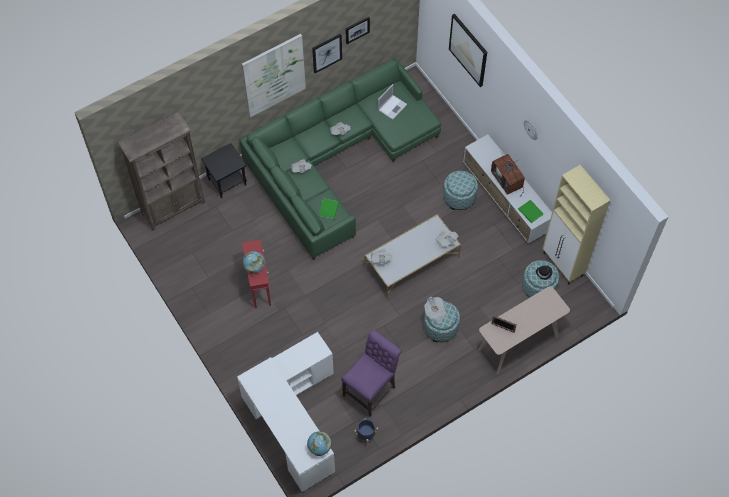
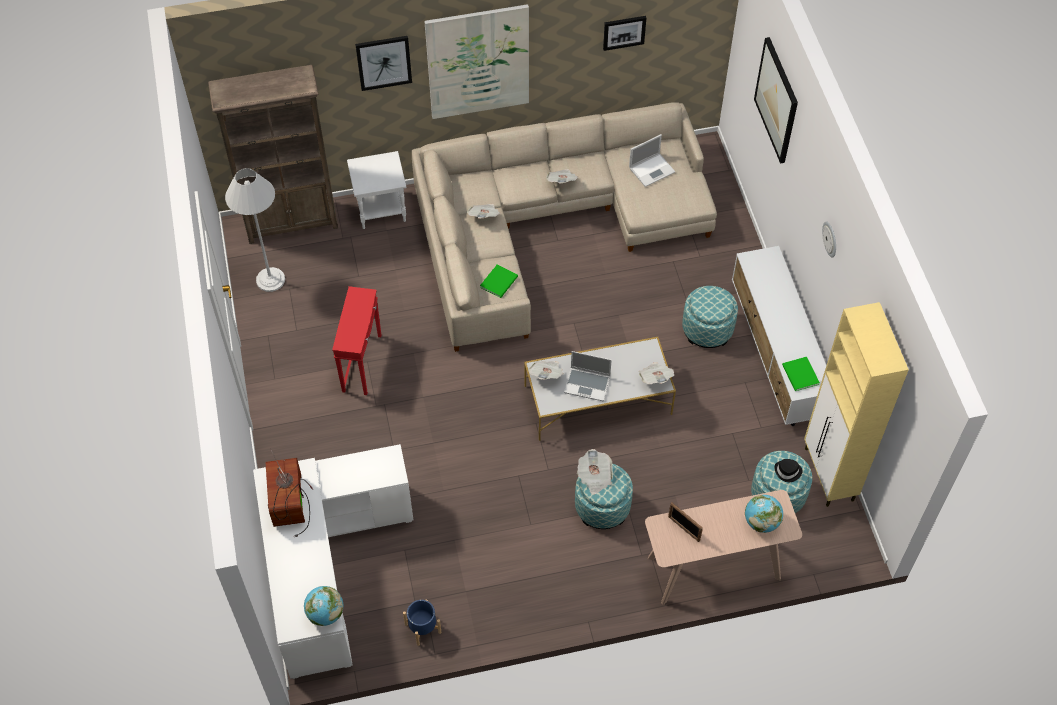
camera: 20 degrees right, 5 degrees down
black side table [201,143,247,198] -> white side table [347,151,406,229]
green sofa [240,58,441,260] -> beige sofa [412,102,717,352]
globe [242,251,265,274] -> globe moved to [745,495,783,533]
picture [312,33,342,73] -> picture moved to [355,36,412,91]
purple chair [341,330,402,417] -> none
television [491,154,525,197] -> television moved to [266,448,313,538]
none -> white floor lamp [225,168,285,292]
none -> laptop [564,351,612,401]

